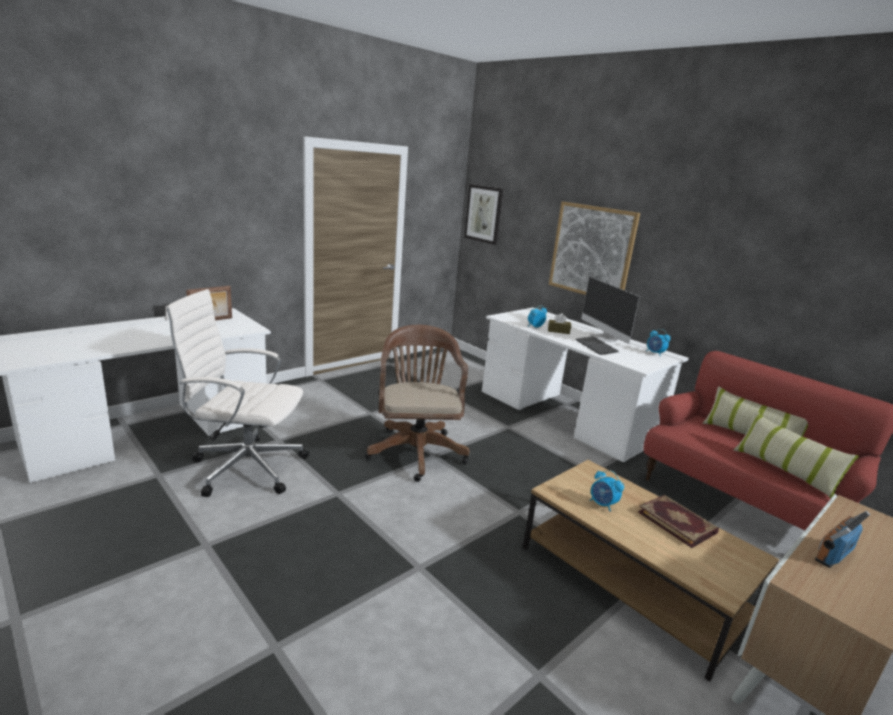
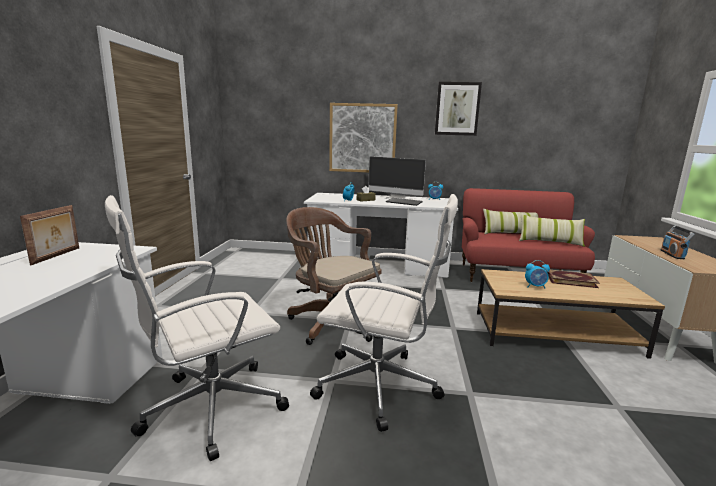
camera: 40 degrees left, 5 degrees down
picture [464,184,504,245] -> picture moved to [435,82,482,136]
none -> white office chair [310,194,458,432]

